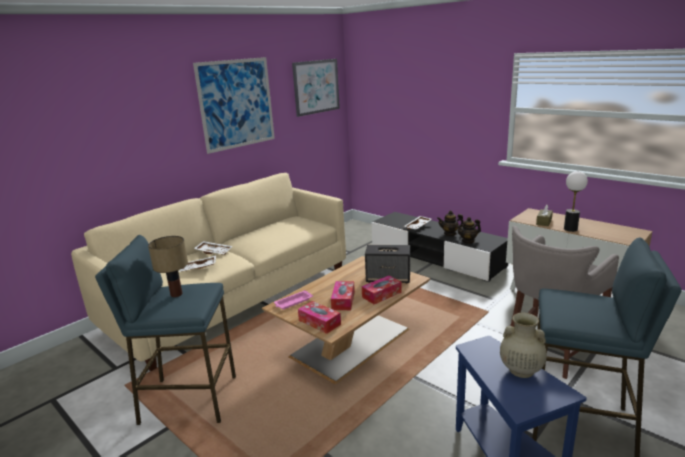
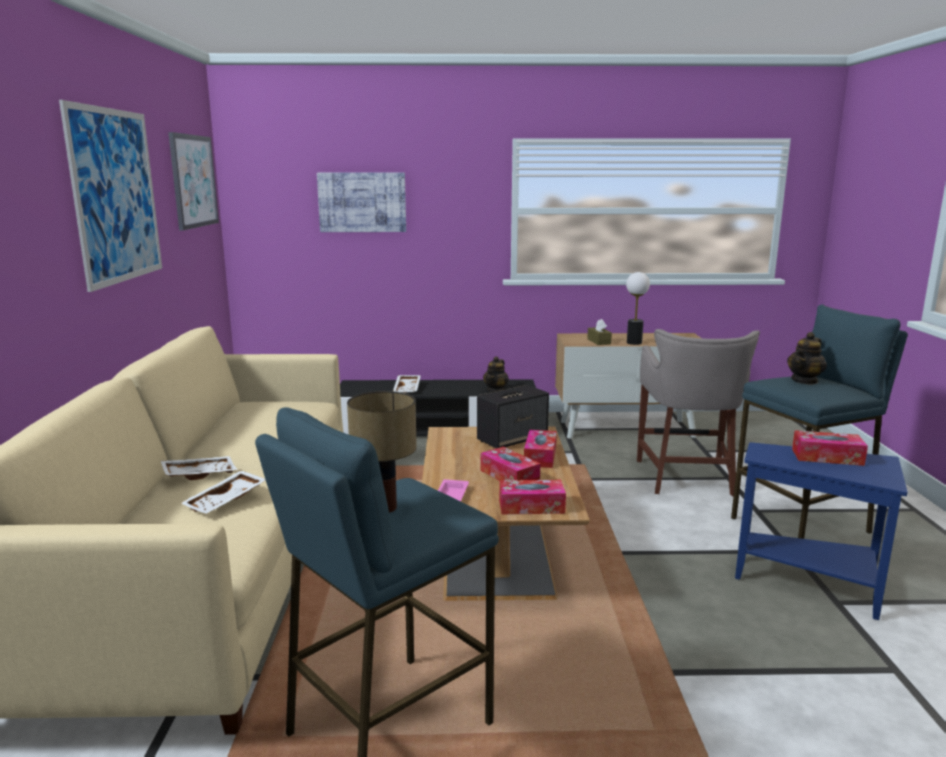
camera: 45 degrees left, 5 degrees down
teapot [437,211,463,236] -> teapot moved to [787,332,827,385]
beige vase [500,313,547,378] -> tissue box [792,430,868,466]
none -> picture [317,173,406,232]

